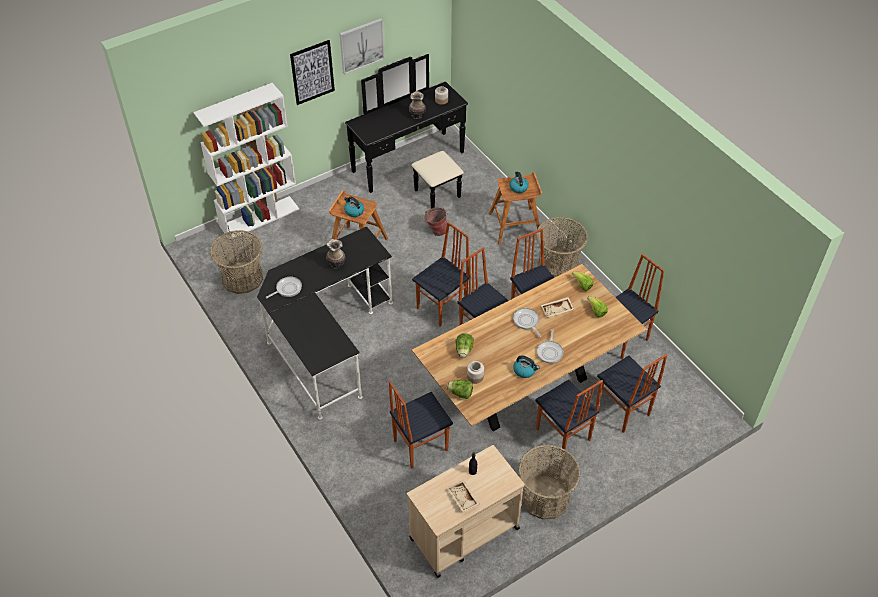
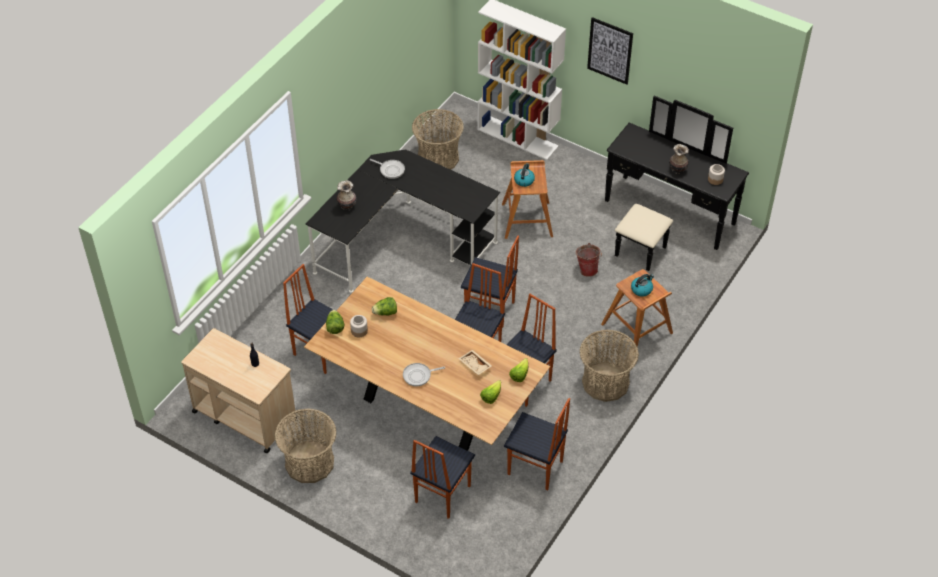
camera: 65 degrees right, 0 degrees up
vase [326,239,345,269] -> vase moved to [337,180,356,210]
picture [340,18,385,75] -> none
beige tray [447,480,480,512] -> none
frying pan [513,308,541,337] -> none
kettle [513,355,539,378] -> none
chair [535,379,603,458] -> none

